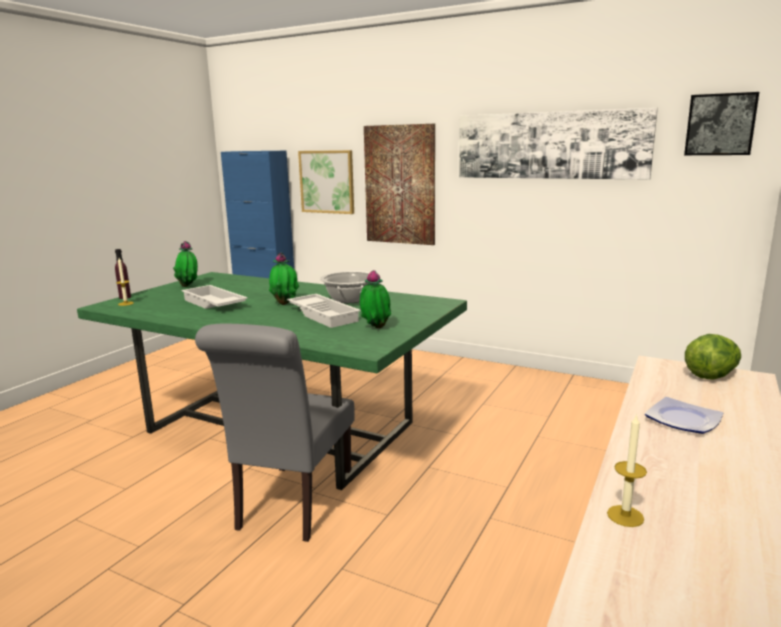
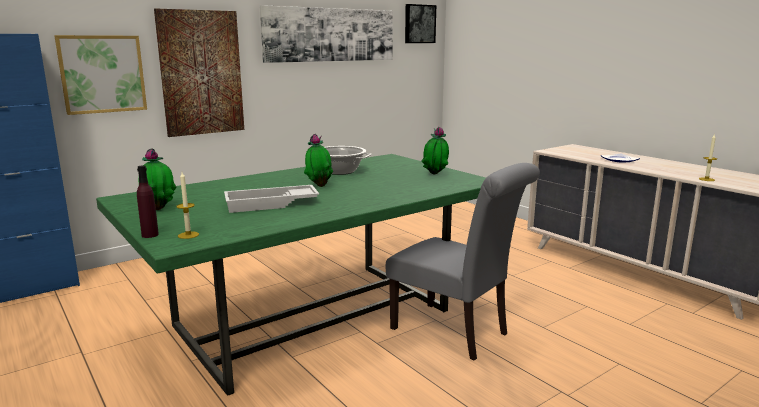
camera: 65 degrees left, 0 degrees up
white tray [287,294,361,328] -> none
lettuce [685,334,741,380] -> none

